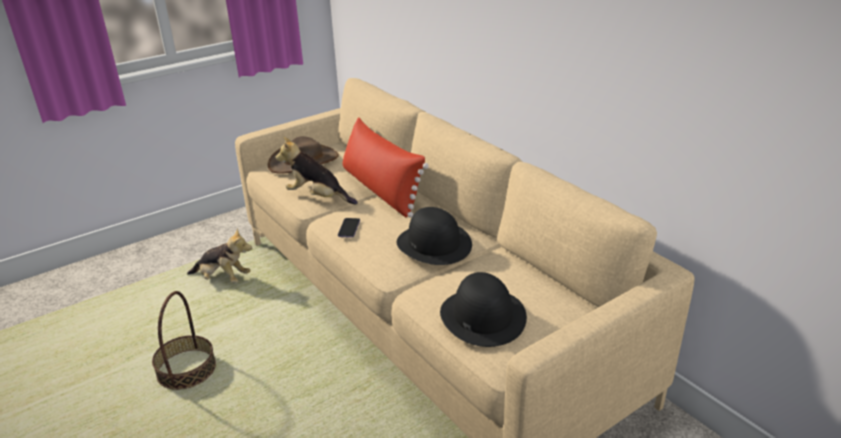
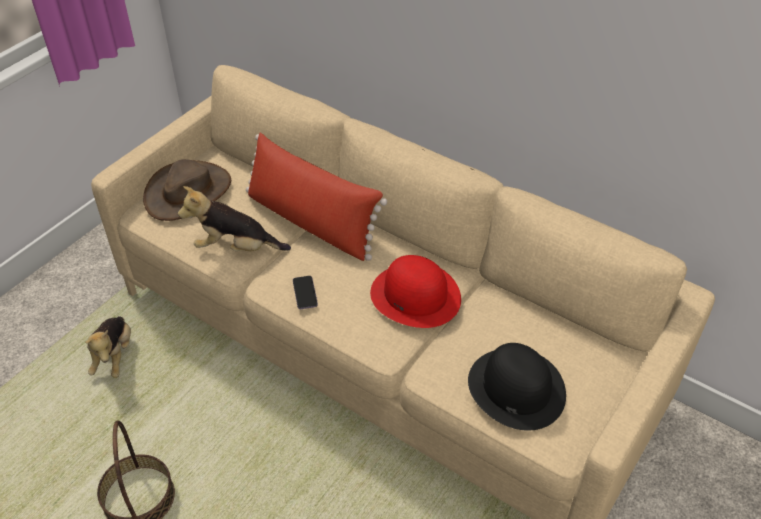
camera: 20 degrees left, 15 degrees up
plush toy [187,228,252,283] -> plush toy turned 90 degrees clockwise [85,316,131,378]
black hat [397,207,472,265] -> red hat [370,255,461,328]

